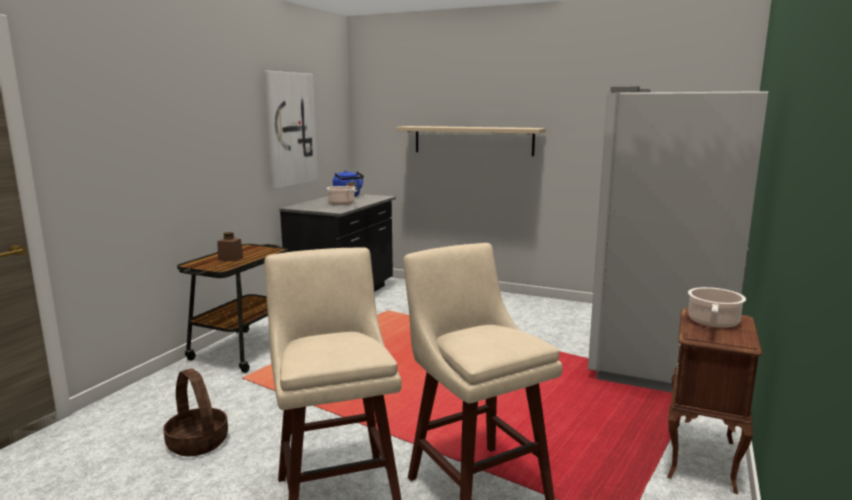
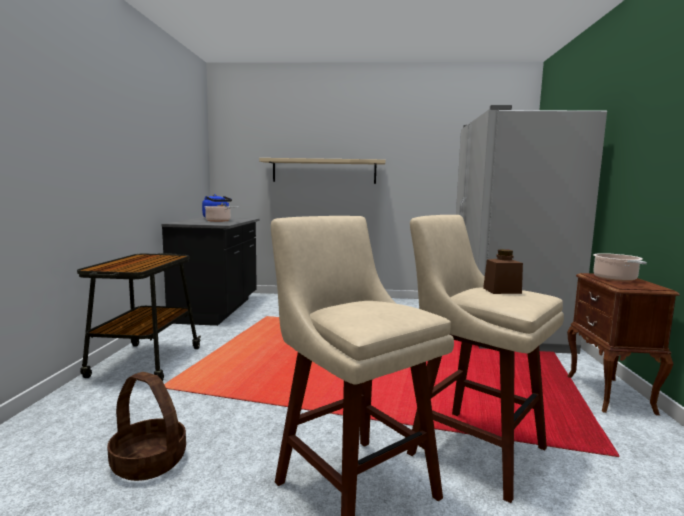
camera: 20 degrees left, 5 degrees down
brown jar [217,232,243,262] -> brown jar moved to [483,249,523,294]
picture [264,71,318,189] -> none

